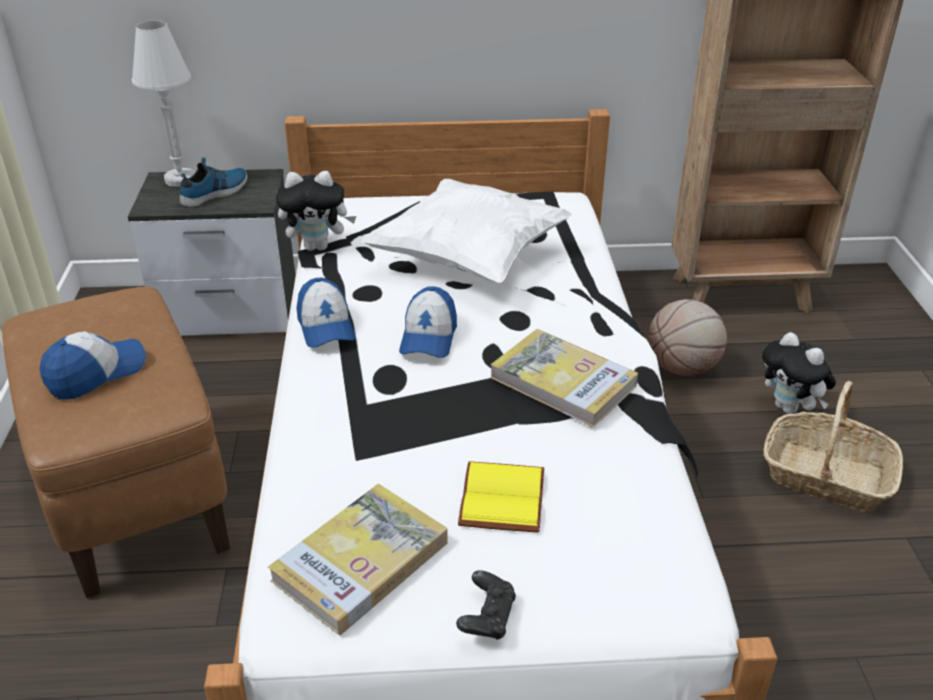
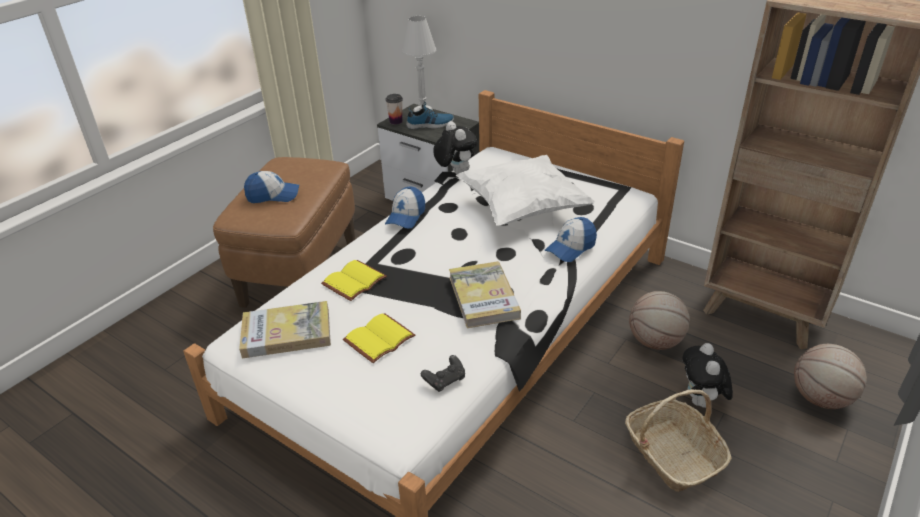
camera: 40 degrees right, 0 degrees up
plush toy [276,171,356,251] -> plush toy turned 150 degrees counterclockwise [433,121,477,174]
cap [399,287,457,358] -> cap moved to [544,217,597,262]
black game controller [456,570,516,640] -> black game controller moved to [421,355,465,392]
none -> yellow book [321,260,387,301]
none -> cup [386,94,403,125]
none -> basketball [794,344,867,409]

